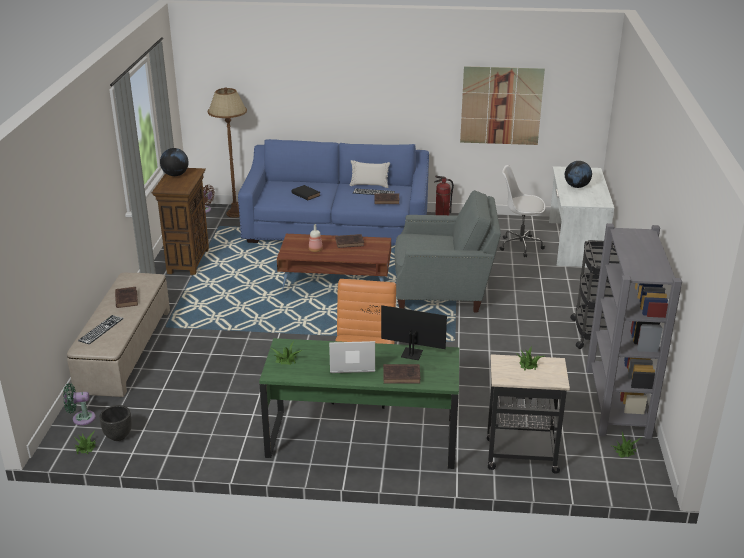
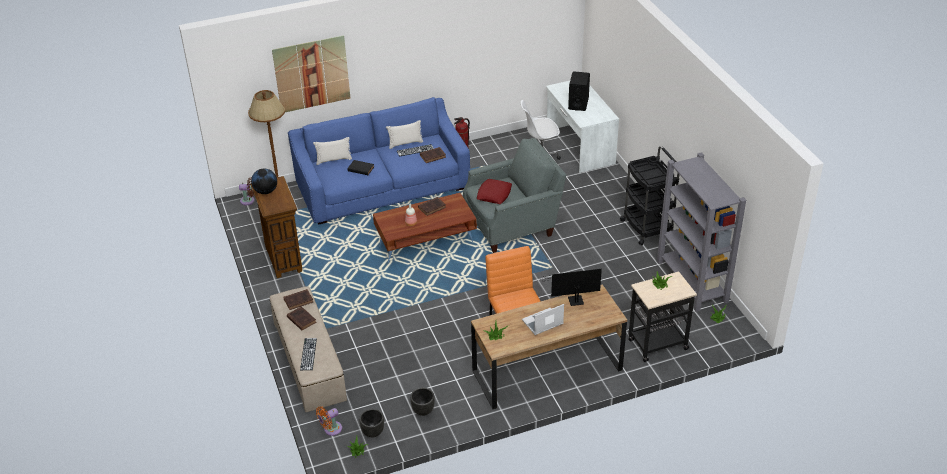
camera: 25 degrees left, 10 degrees up
green fan [63,383,96,425] -> orange fan [316,406,342,436]
green desk [259,338,459,469] -> brown desk [471,284,627,409]
brown book [383,364,421,384] -> brown book moved to [284,289,313,310]
picture [460,66,545,145] -> picture moved to [272,35,351,112]
globe [565,161,592,188] -> black speaker [568,71,590,111]
none -> white pillow [313,137,352,165]
none -> black planter [410,388,435,416]
none -> red pillow [477,179,512,204]

